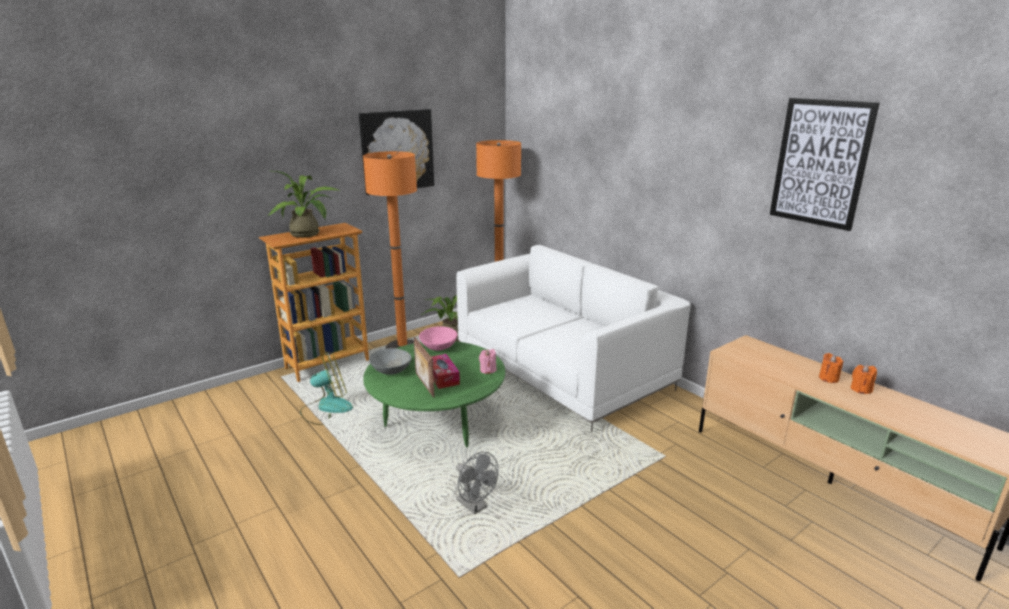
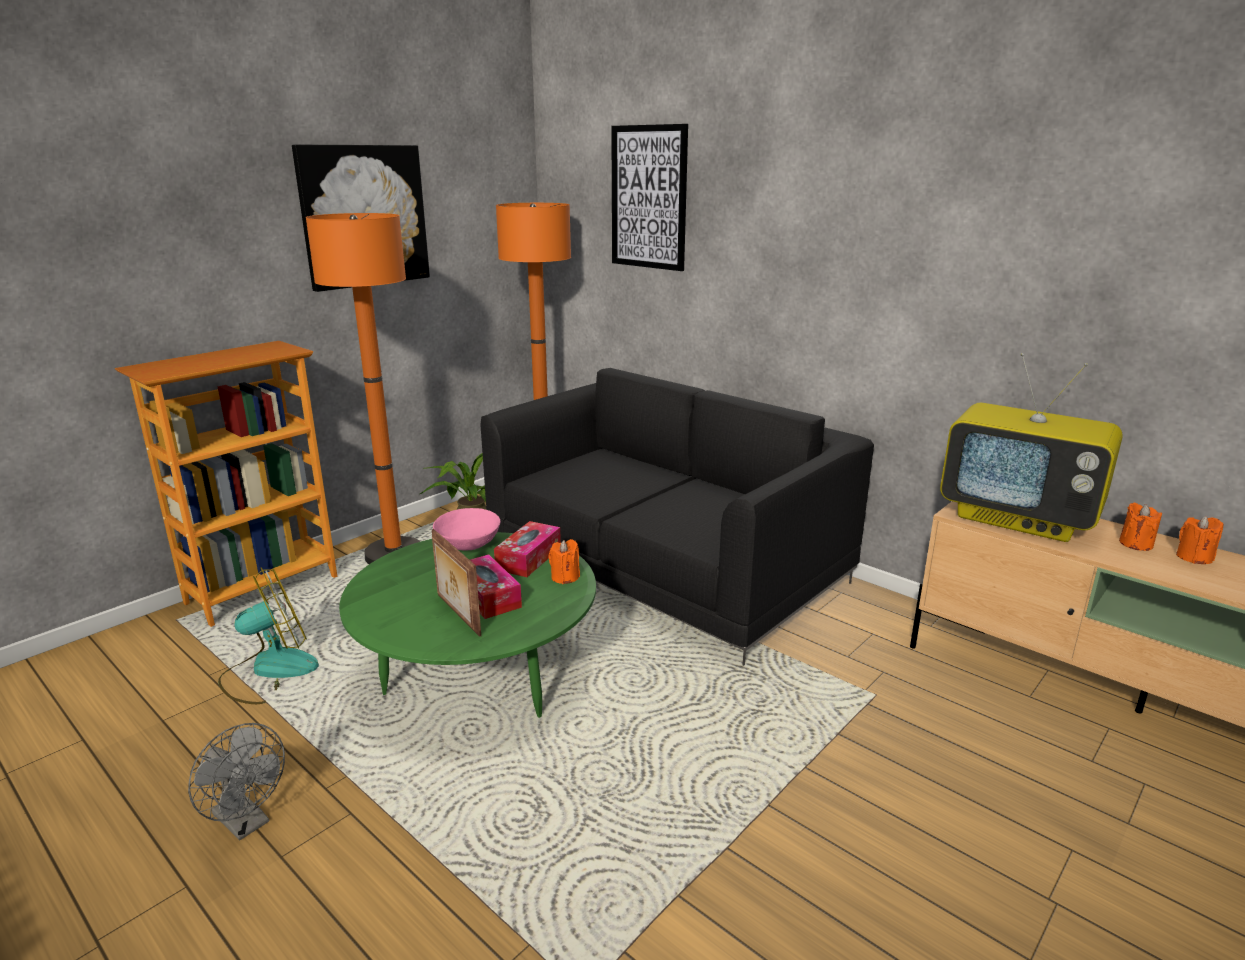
camera: 10 degrees left, 0 degrees up
potted plant [267,171,340,238] -> none
grey bowl [369,348,412,375] -> none
white sofa [456,245,691,432] -> black sofa [480,368,874,666]
grey fan [456,452,498,515] -> grey fan moved to [188,723,285,840]
pink candle [479,349,497,374] -> orange candle [548,539,580,584]
picture [770,98,880,231] -> picture moved to [611,124,688,271]
none -> tissue box [494,521,561,577]
none -> television [940,353,1123,542]

